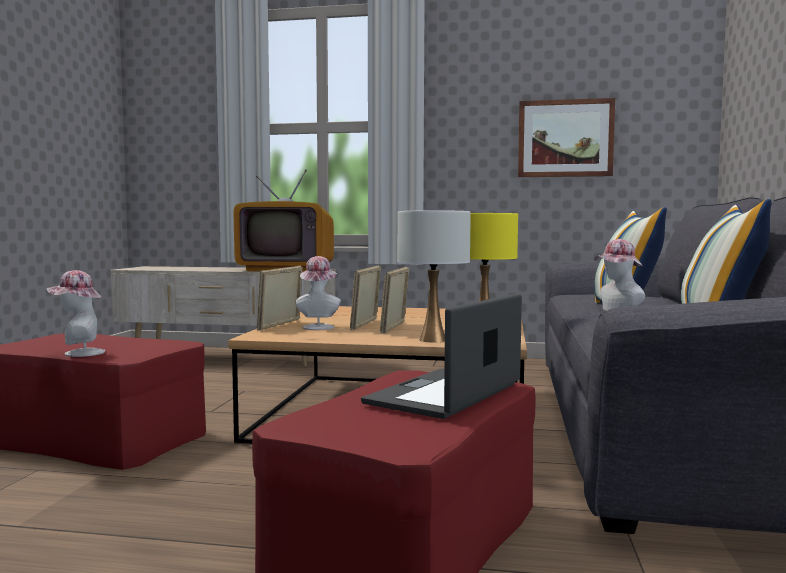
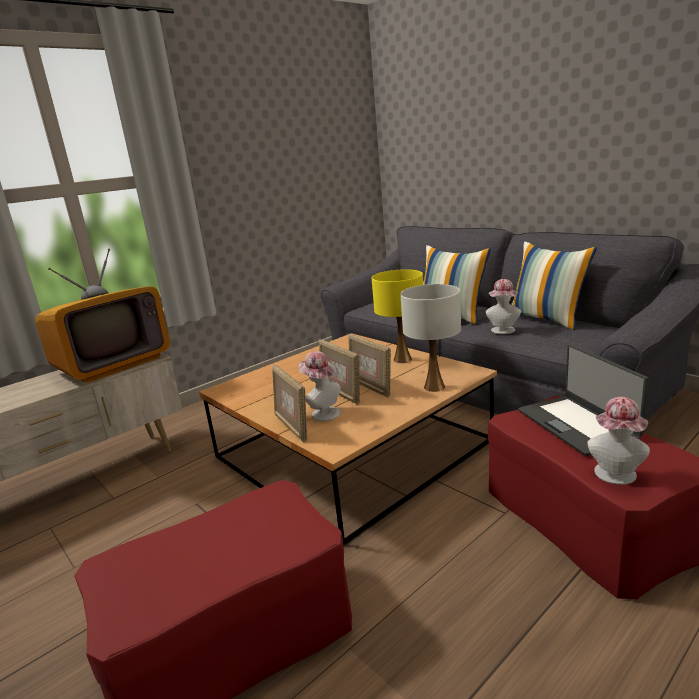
camera: 50 degrees left, 15 degrees up
hat [46,270,105,357] -> hat moved to [588,397,650,485]
picture [518,98,615,177] -> none

